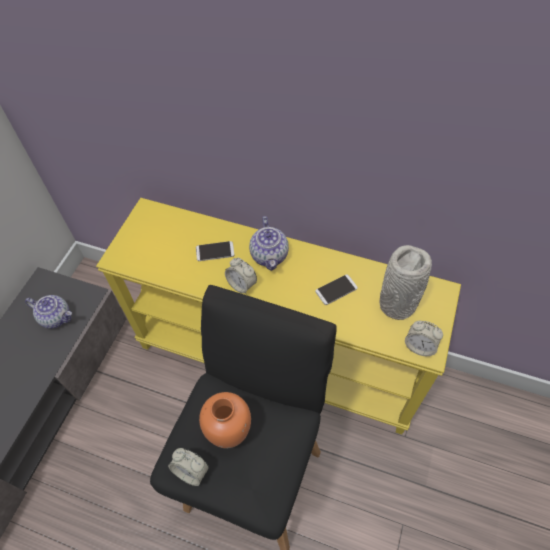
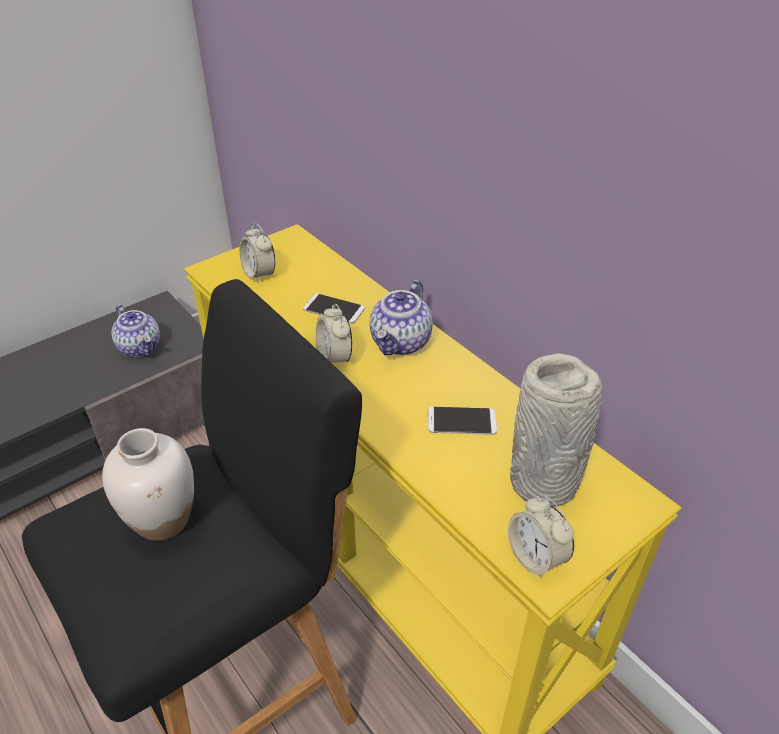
camera: 30 degrees right, 15 degrees down
alarm clock [168,448,209,486] -> alarm clock moved to [239,223,275,283]
orange vase [199,392,251,448] -> white vase [102,428,194,541]

